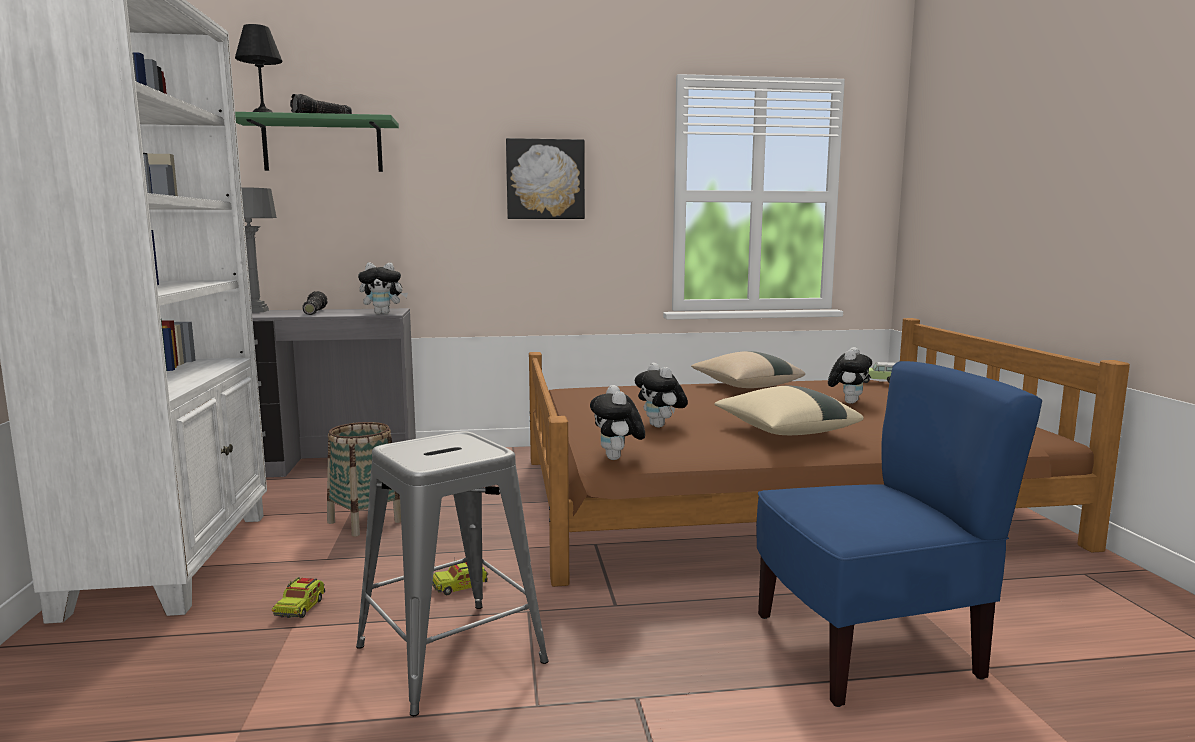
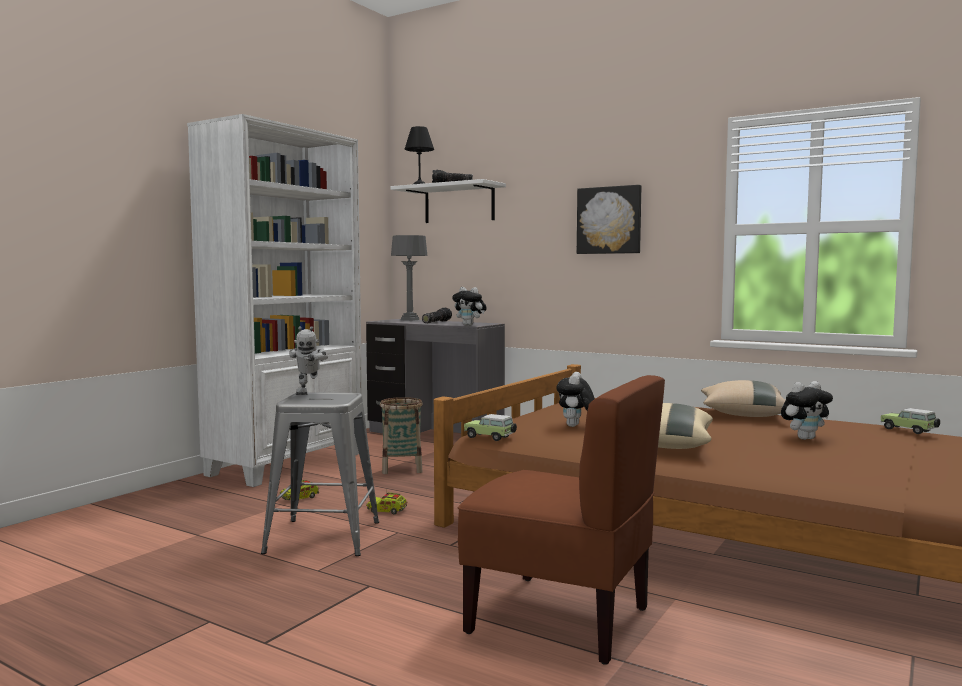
camera: 40 degrees right, 5 degrees down
green shelf [235,112,399,172] -> white shelf [390,179,506,223]
plush toy [590,385,645,460] -> toy car [464,414,517,441]
blue chair [756,361,1042,707] -> brown chair [458,375,665,665]
none -> toy robot [289,326,328,395]

